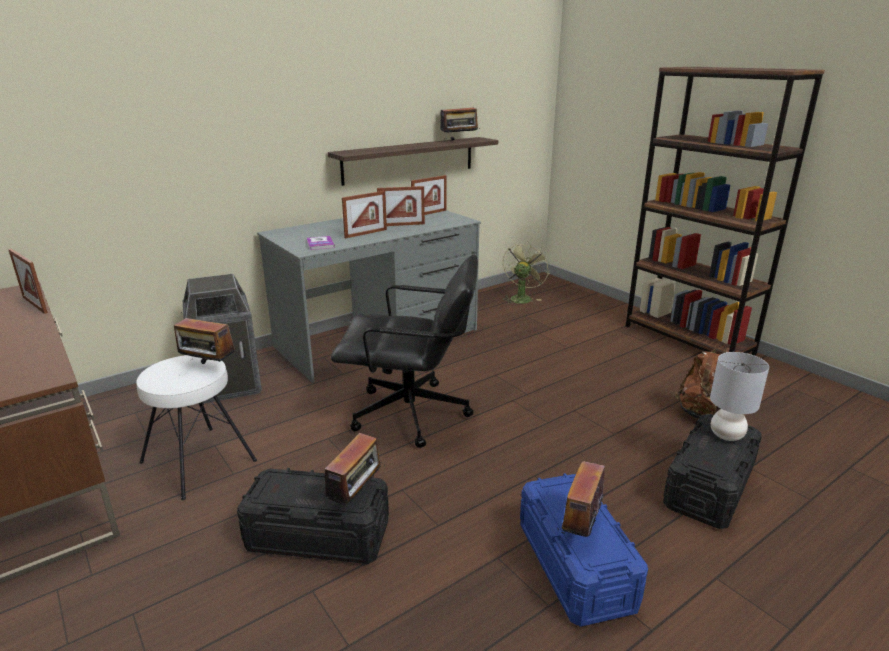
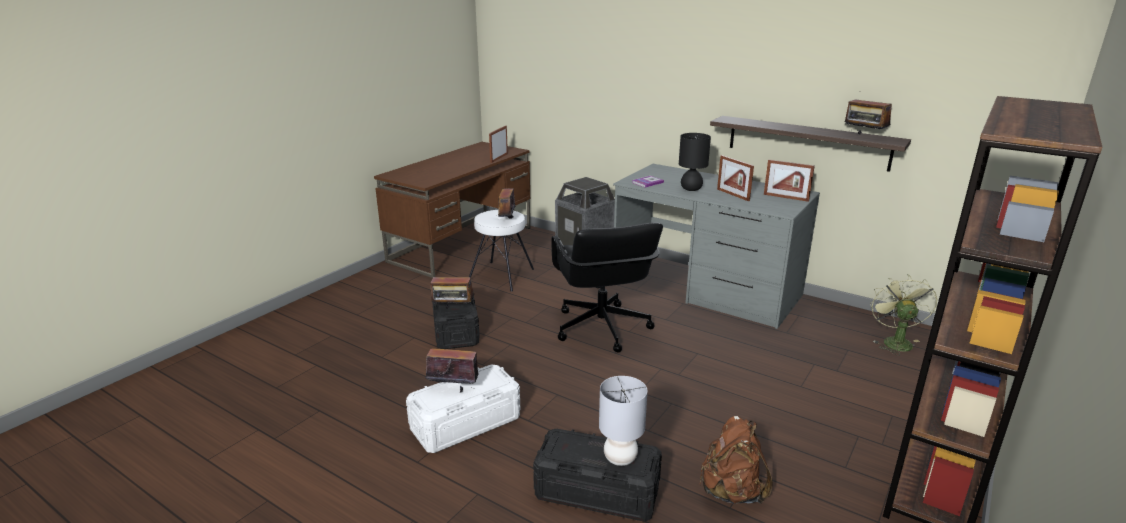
camera: 70 degrees right, 0 degrees up
picture frame [342,191,387,238] -> black table lamp [679,133,711,191]
green fan [503,241,550,305] -> green fan turned 90 degrees counterclockwise [870,274,938,356]
blue storage box [520,473,648,627] -> white storage box [406,365,520,453]

